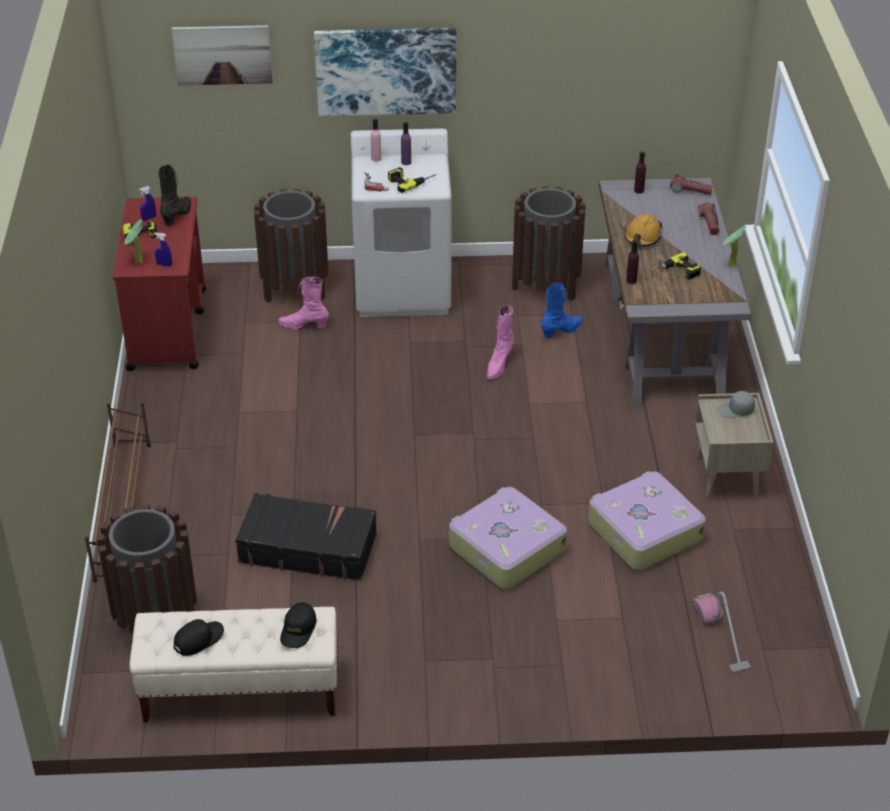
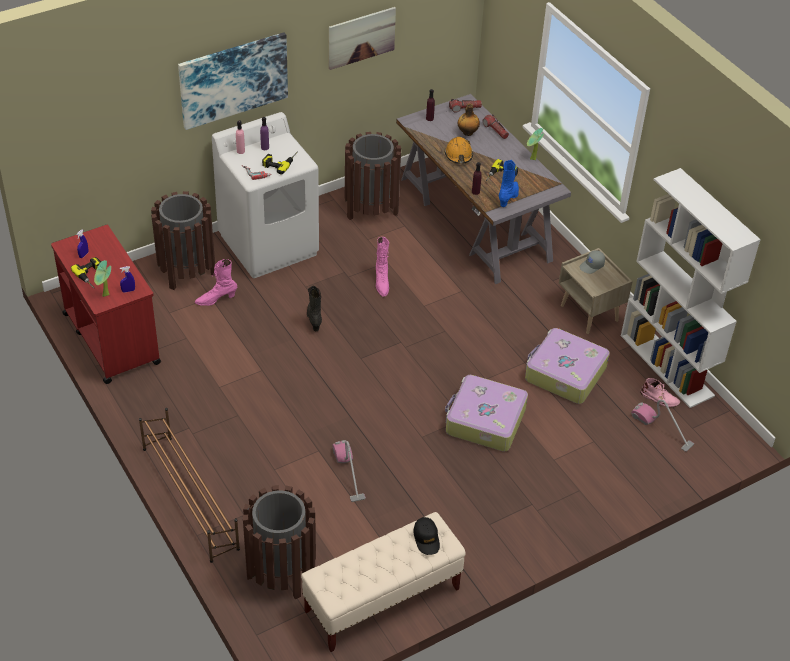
camera: 30 degrees left, 5 degrees up
black boot [159,164,191,226] -> black boot moved to [307,286,322,331]
picture [172,25,272,85] -> picture moved to [329,7,396,70]
black cap [173,619,224,656] -> none
black suitcase [235,493,377,581] -> vacuum cleaner [332,440,366,502]
blue boot [541,283,583,338] -> blue boot moved to [499,160,519,207]
none -> bottle [458,103,480,136]
none -> white bookcase [621,168,761,408]
none -> pink boot [640,378,680,407]

